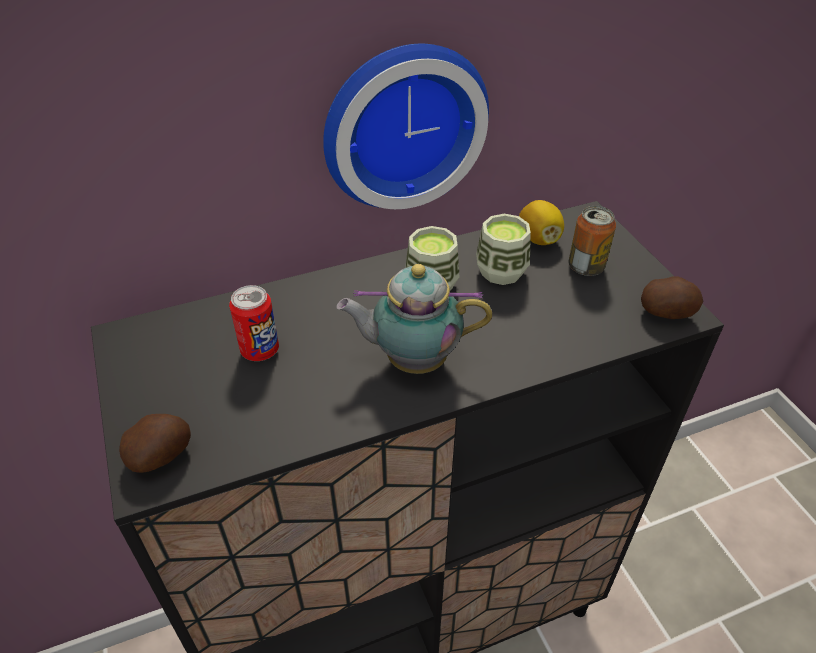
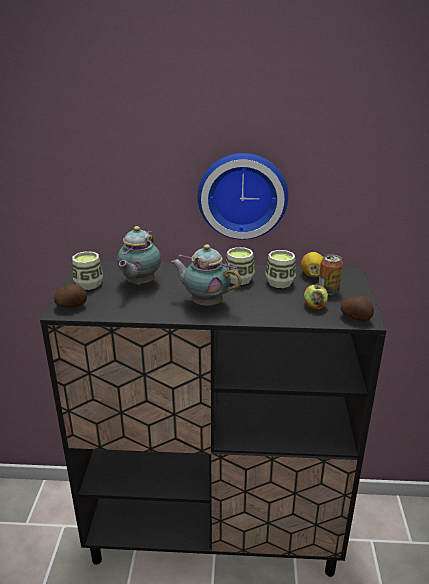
camera: 25 degrees right, 15 degrees down
can [229,285,279,361] -> teapot [117,226,161,285]
none -> cup [72,251,103,290]
none -> apple [304,283,328,309]

